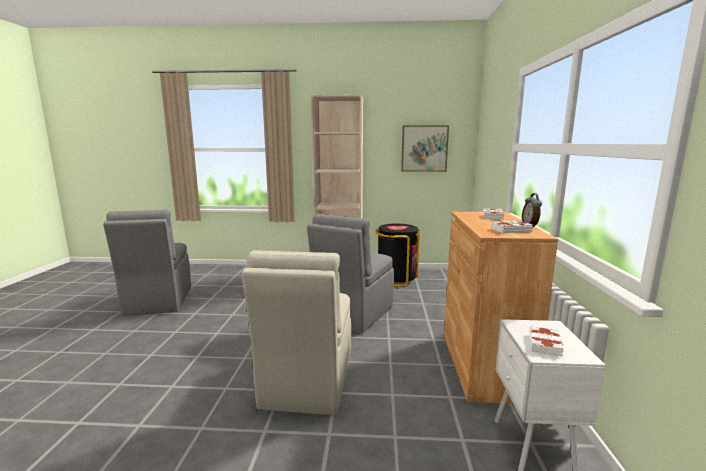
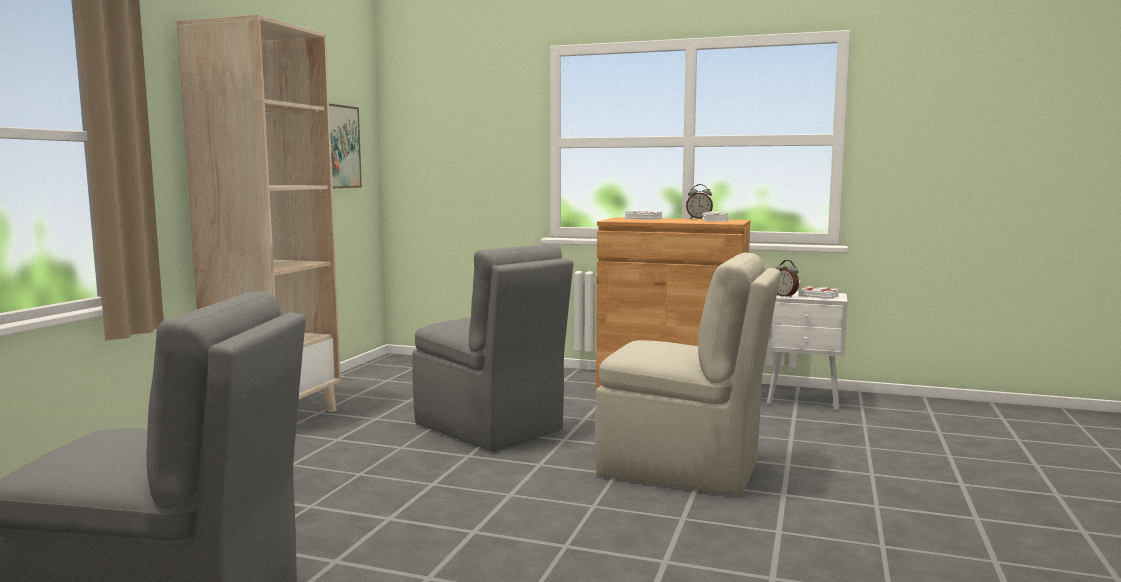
camera: 75 degrees left, 5 degrees down
black trash can [376,223,420,287] -> none
none -> alarm clock [776,260,799,298]

